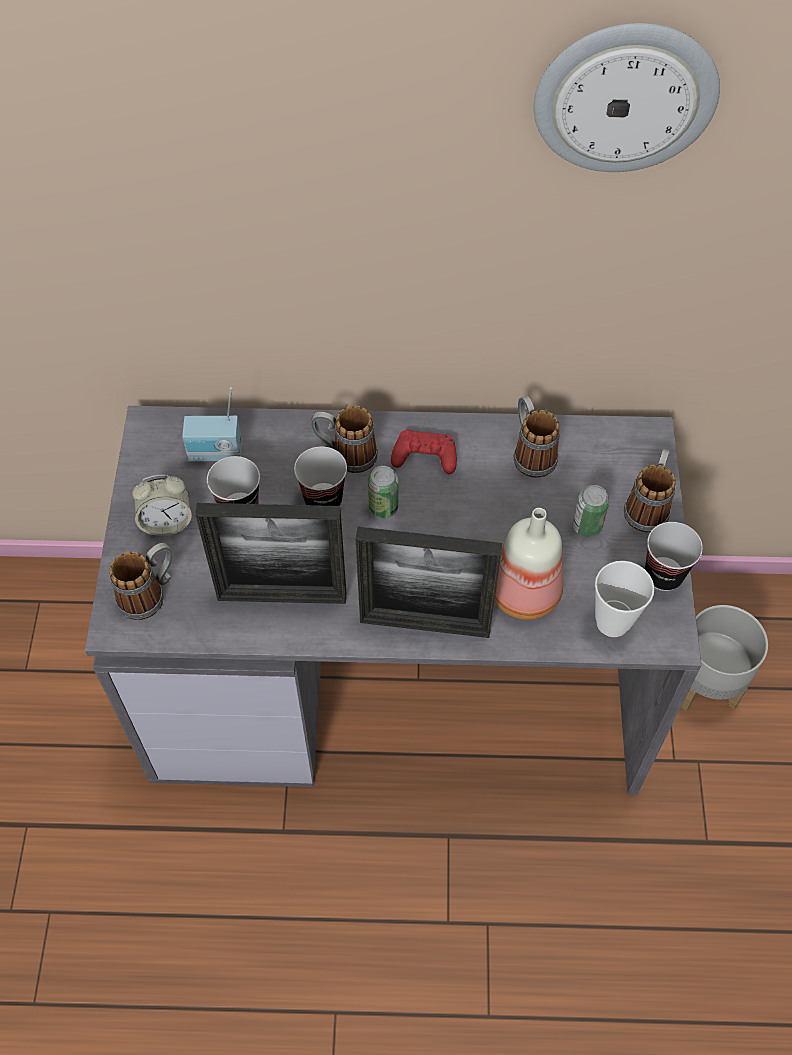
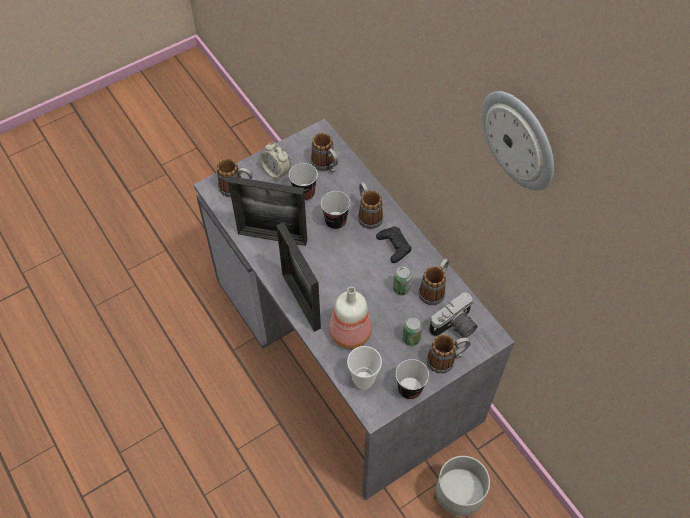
camera: 55 degrees right, 0 degrees up
radio [182,387,242,461] -> mug [311,133,338,173]
picture frame [195,503,346,604] -> picture frame turned 45 degrees counterclockwise [228,176,307,246]
can [368,466,399,518] -> can moved to [393,266,412,296]
red game controller [391,430,457,474] -> black game controller [376,226,412,263]
none -> camera [429,292,478,338]

